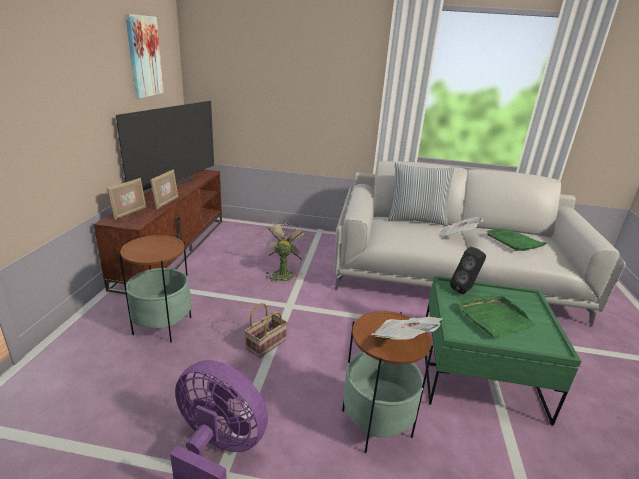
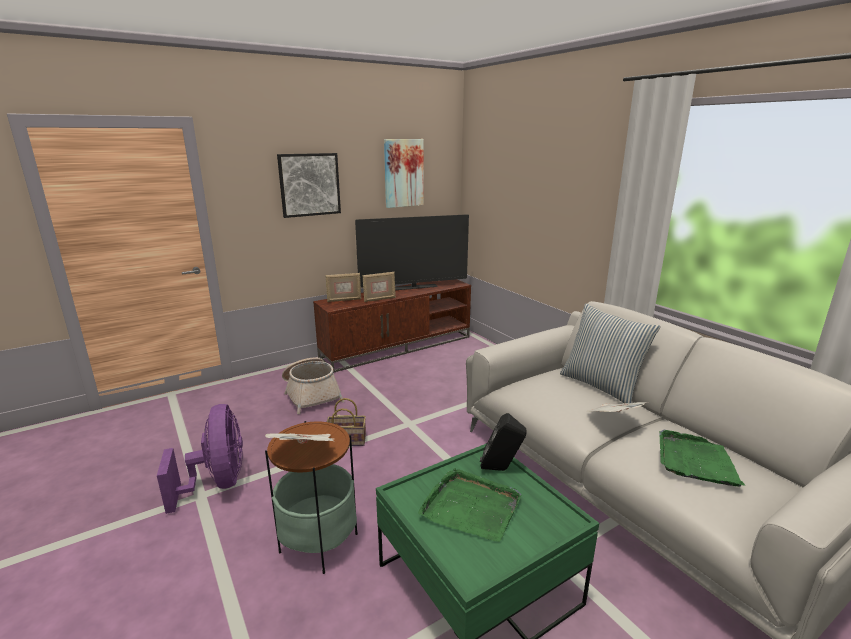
camera: 50 degrees right, 5 degrees down
side table [119,235,191,343] -> basket [282,358,344,414]
beige fan [262,220,309,284] -> none
none -> picture [277,153,341,218]

